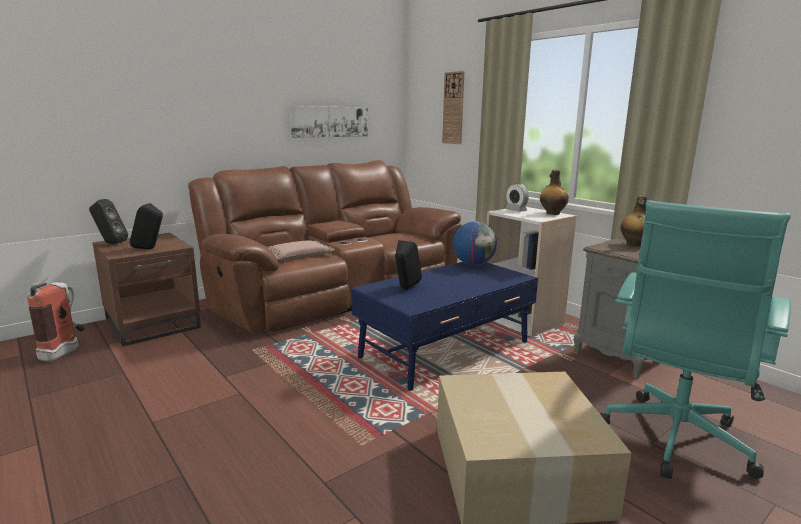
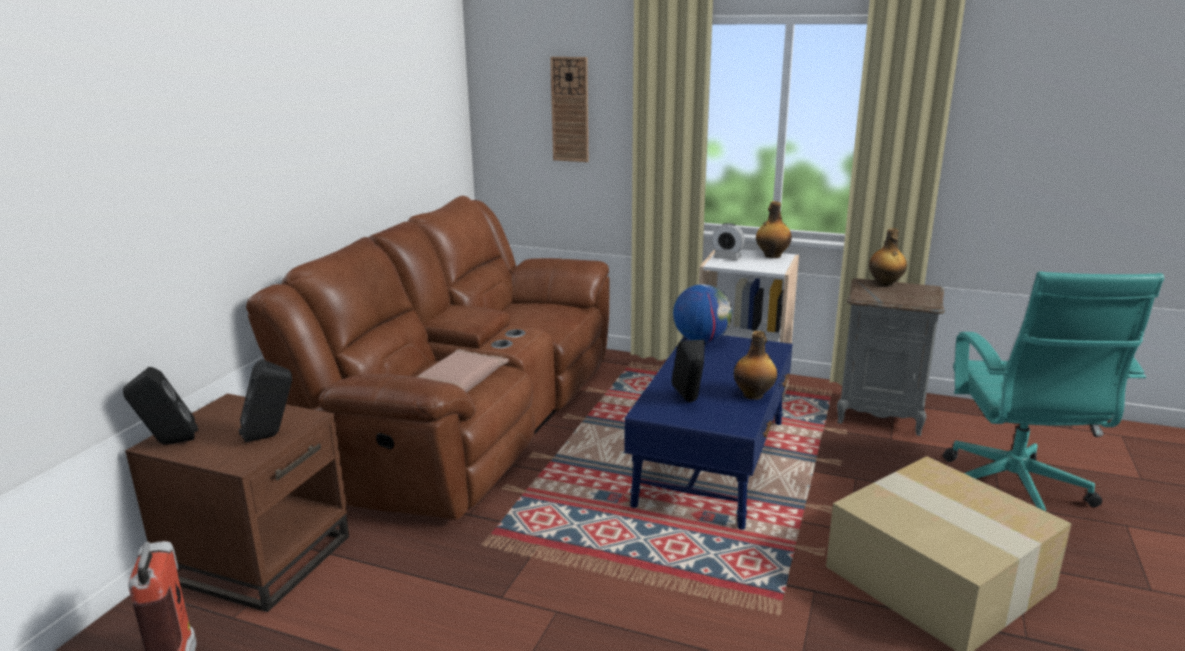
camera: 30 degrees left, 5 degrees up
picture [290,106,368,138] -> none
none -> bottle [734,331,777,400]

